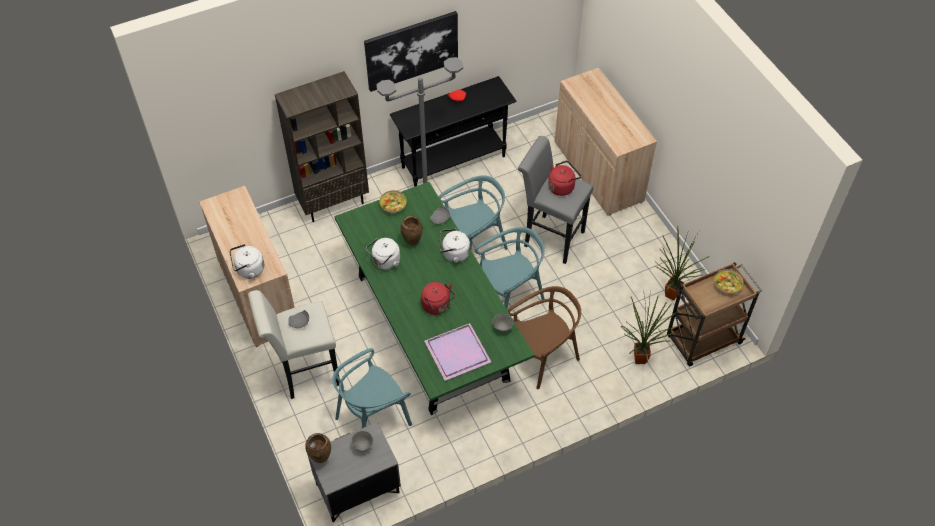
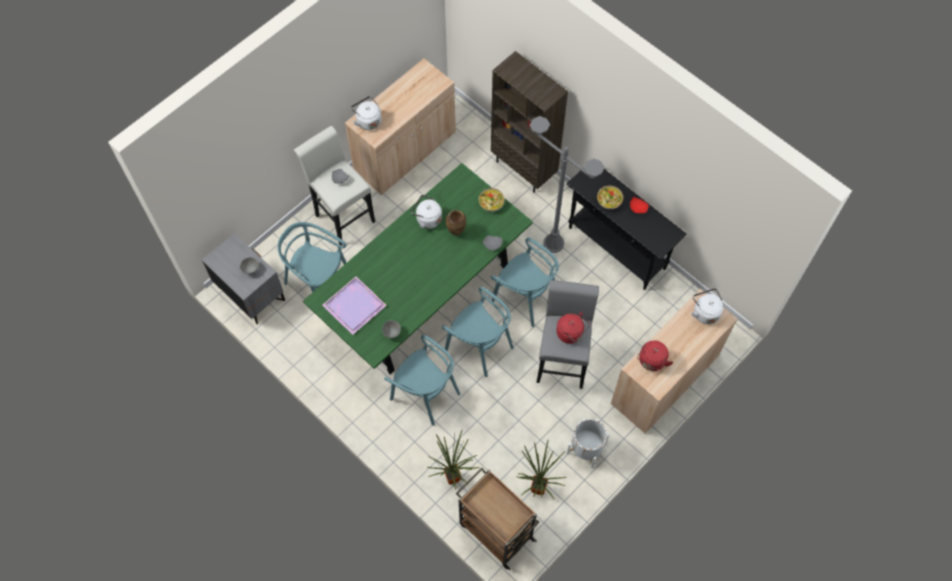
camera: 70 degrees right, 10 degrees up
brown vase [305,433,331,463] -> none
picture [364,11,458,92] -> none
red kettle [421,282,455,315] -> red kettle moved to [637,341,673,371]
white kettle [440,229,470,263] -> white kettle moved to [691,288,723,324]
brown chair [508,286,581,389] -> turquoise chair [384,335,460,426]
bowl [714,269,743,295] -> bowl moved to [597,186,623,209]
none -> white planter [566,418,609,468]

